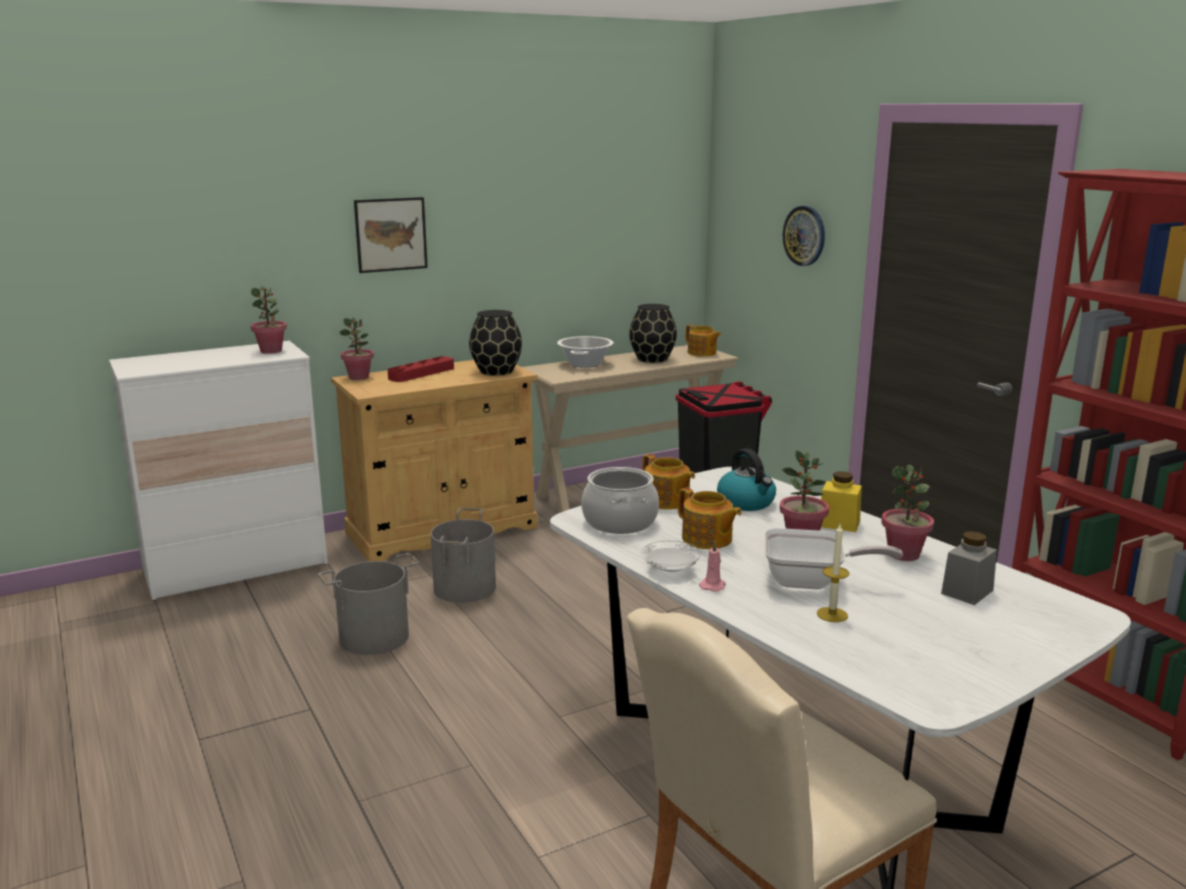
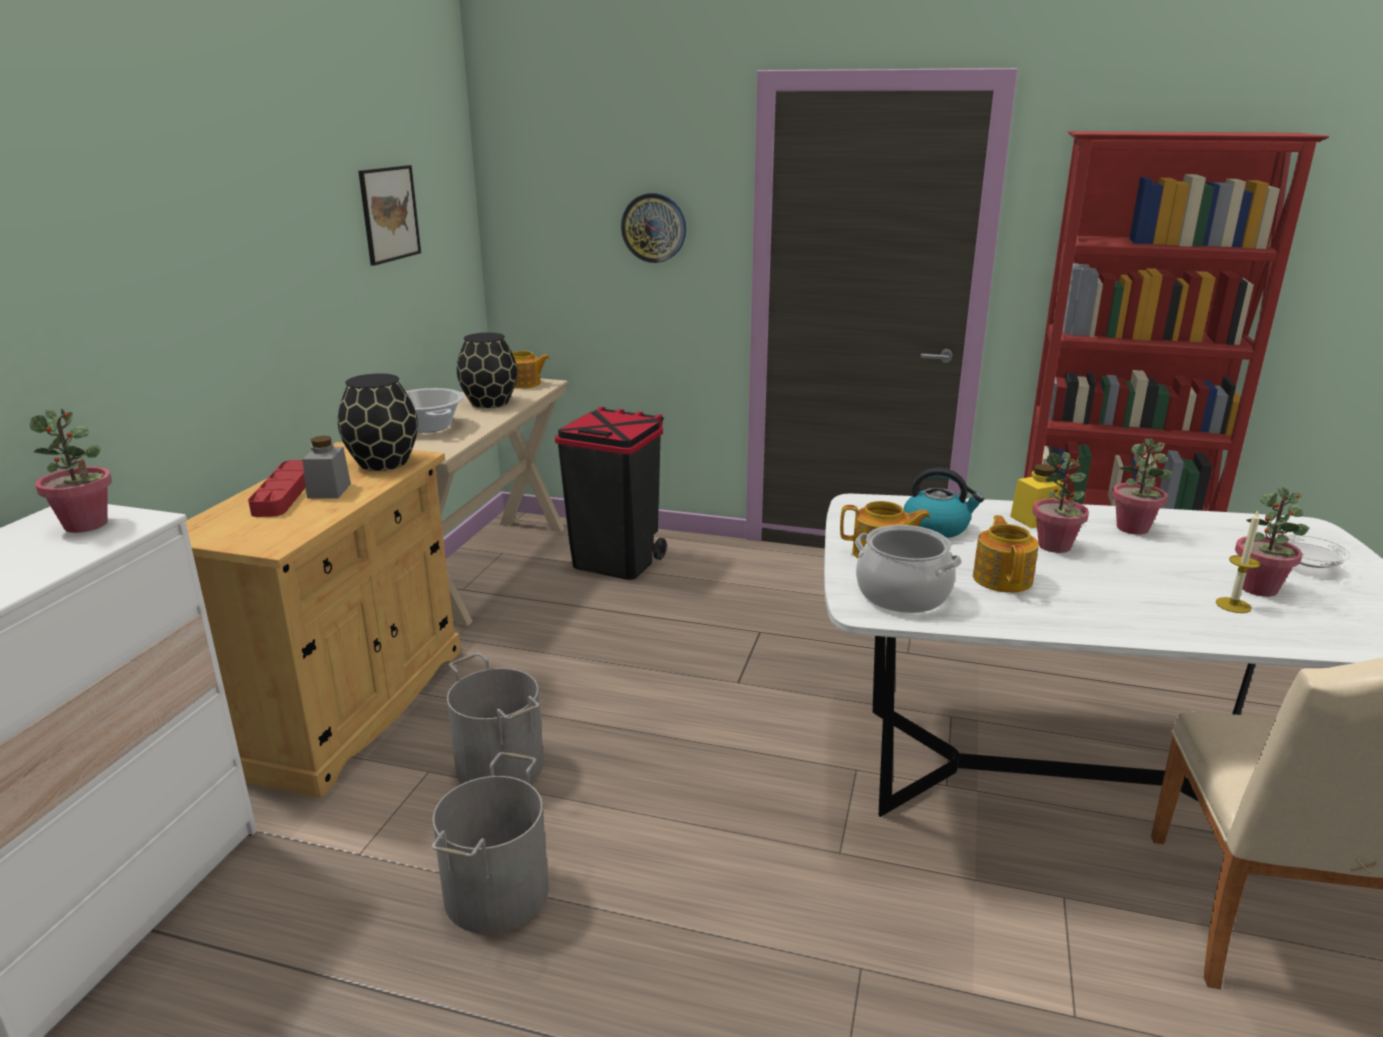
camera: 45 degrees left, 5 degrees up
potted plant [339,317,374,380] -> potted plant moved to [1235,487,1309,597]
picture [354,197,428,273] -> picture moved to [358,165,421,266]
white plate [641,541,700,571] -> white plate moved to [1288,535,1350,568]
teapot [678,488,742,549] -> teapot turned 90 degrees counterclockwise [973,515,1039,593]
pink candle [699,541,726,592] -> none
frying pan [764,528,903,589] -> none
grey jar [941,531,997,605] -> grey jar moved to [302,436,351,499]

